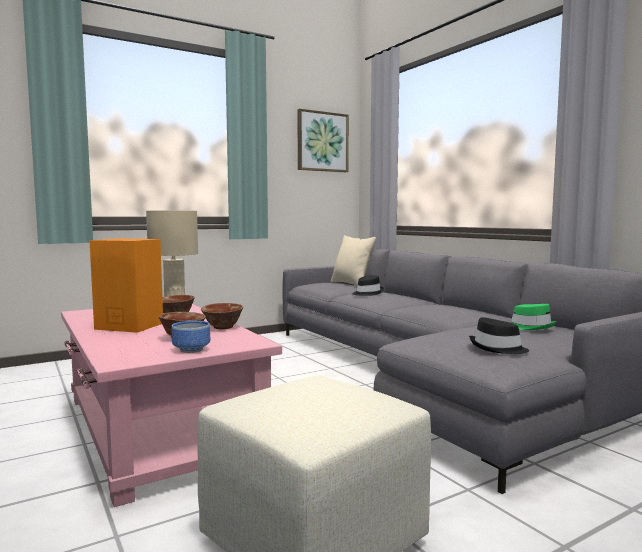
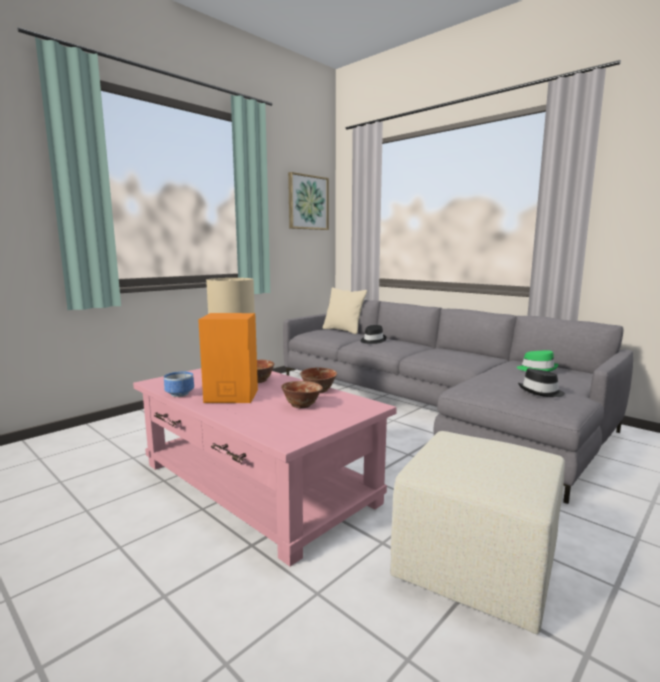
camera: 15 degrees left, 5 degrees up
bowl [172,321,210,353] -> bowl moved to [164,372,194,397]

